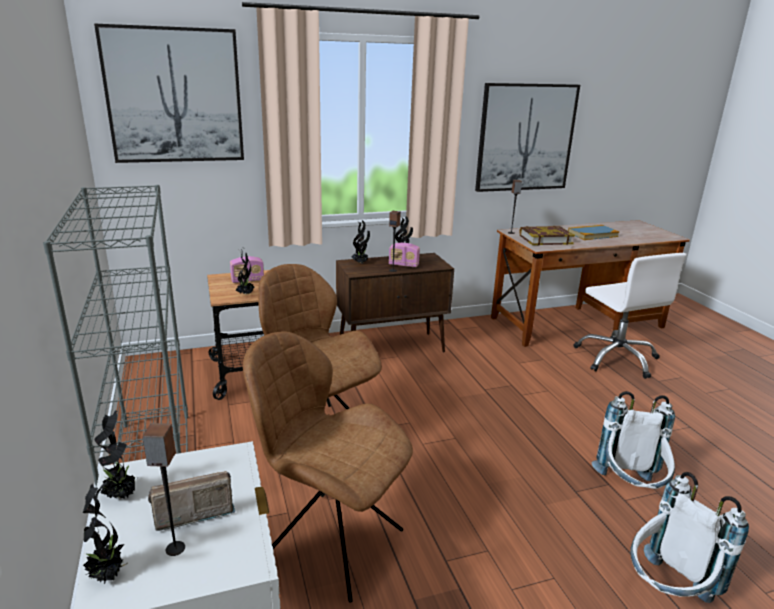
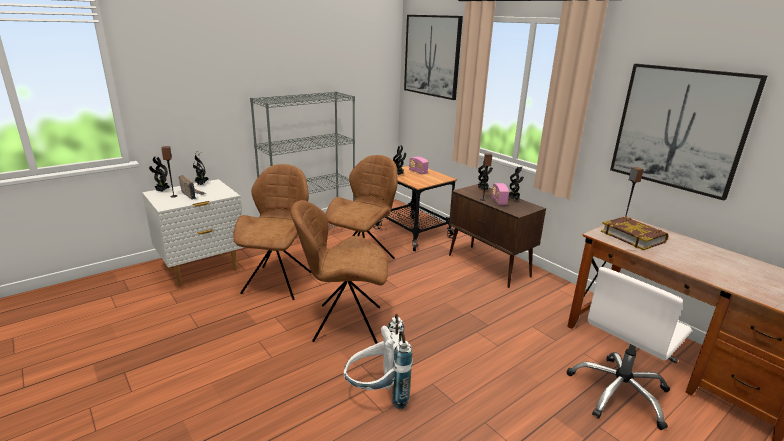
camera: 70 degrees right, 0 degrees up
book [568,225,619,240] -> none
white backpack [630,472,749,603] -> none
none -> brown chair [291,200,388,344]

